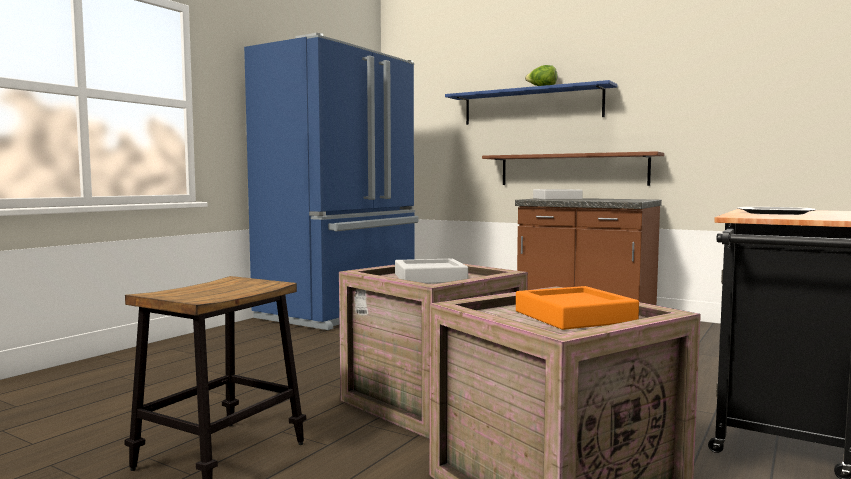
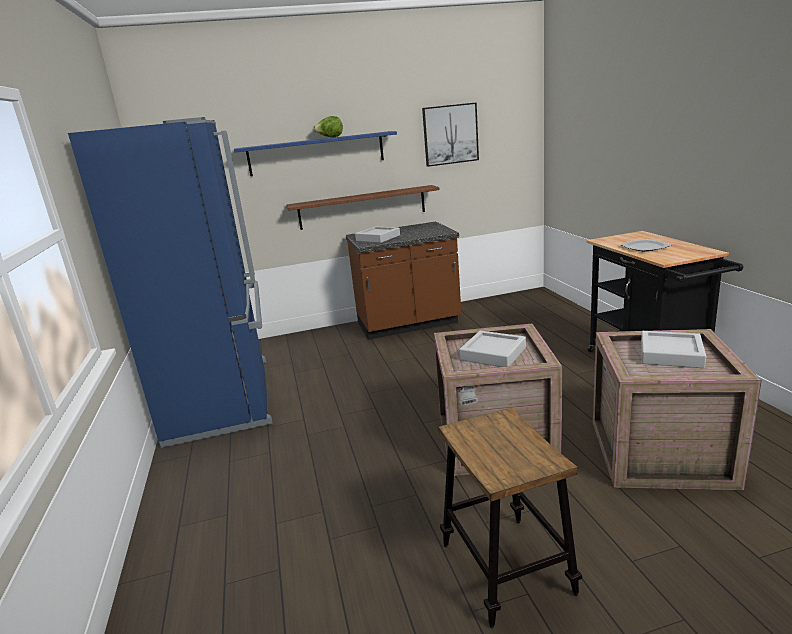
camera: 45 degrees left, 15 degrees up
orange tray [516,286,639,330] -> grey tray [641,331,706,368]
none -> picture [422,102,479,167]

